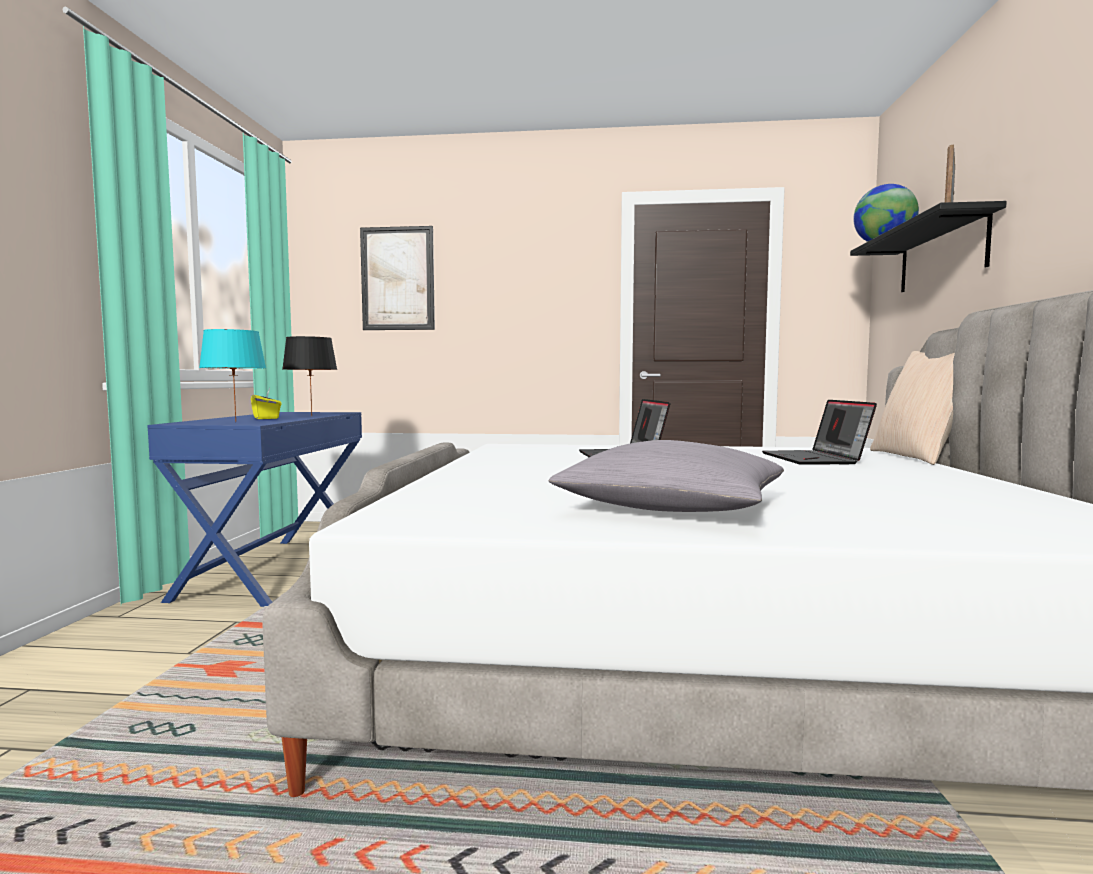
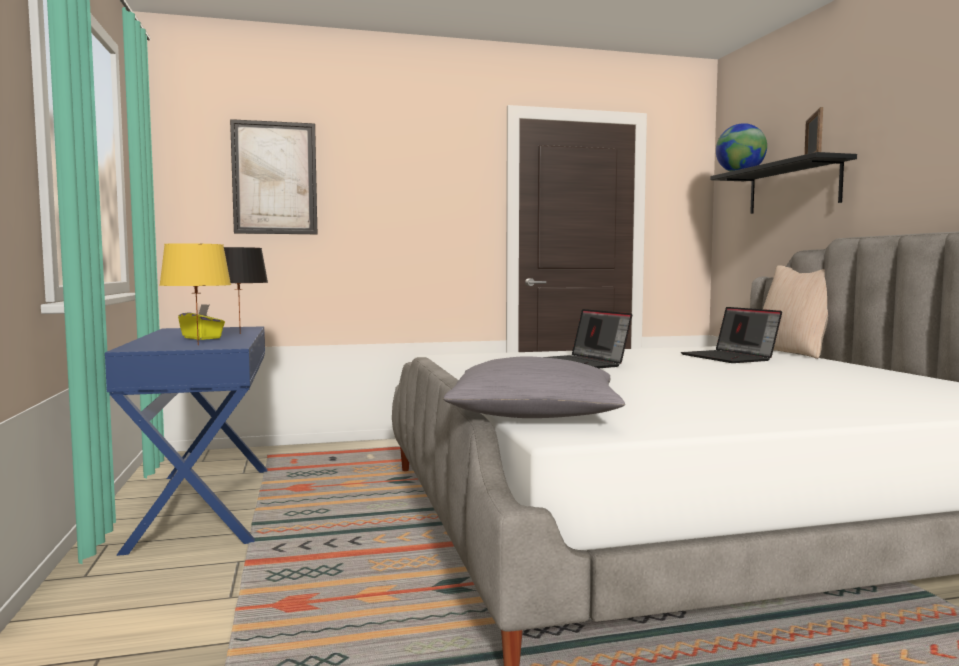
camera: 20 degrees left, 0 degrees up
turquoise table lamp [199,329,266,423] -> yellow table lamp [159,243,231,345]
grey pillow [549,440,784,512] -> grey pillow moved to [443,356,625,418]

